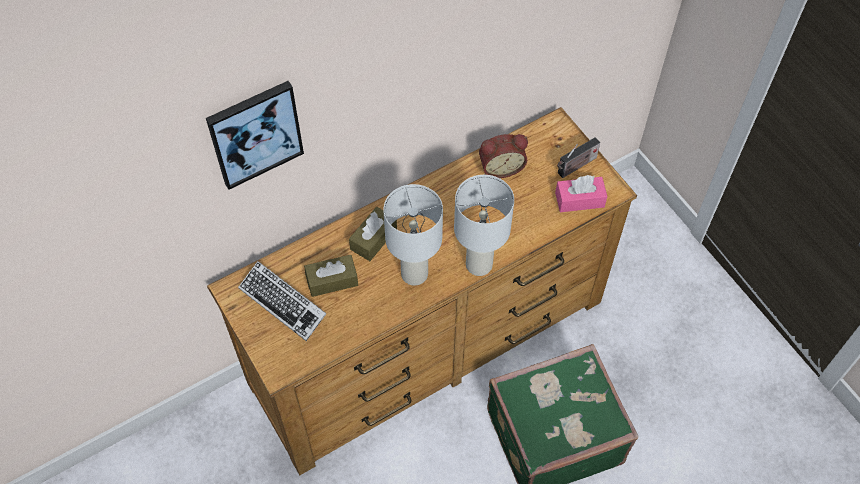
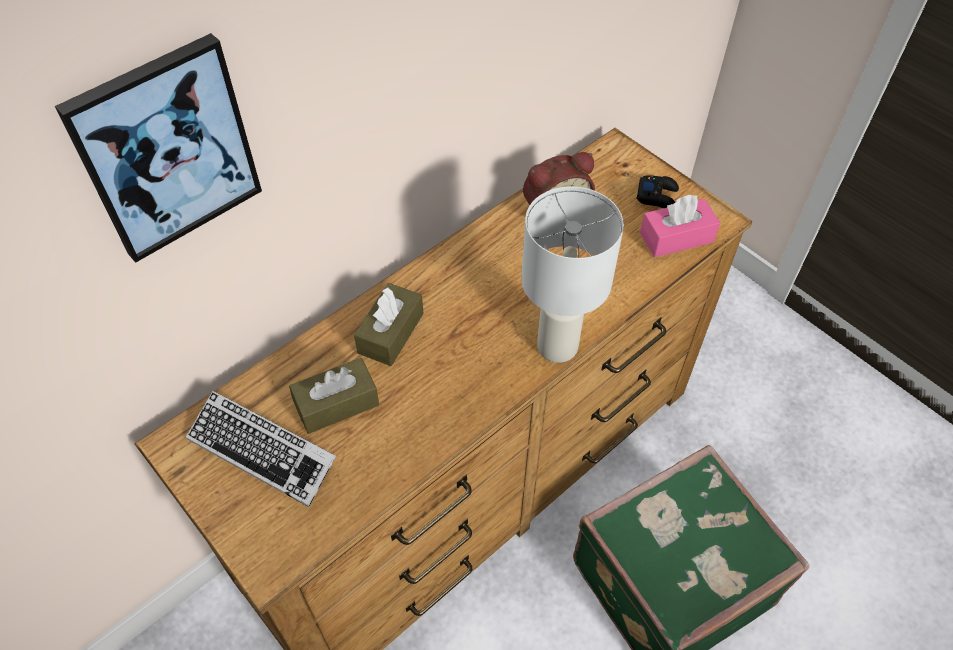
camera: 10 degrees left, 5 degrees down
white table lamp [383,184,443,286] -> none
radio [557,137,600,178] -> black game controller [637,175,679,208]

